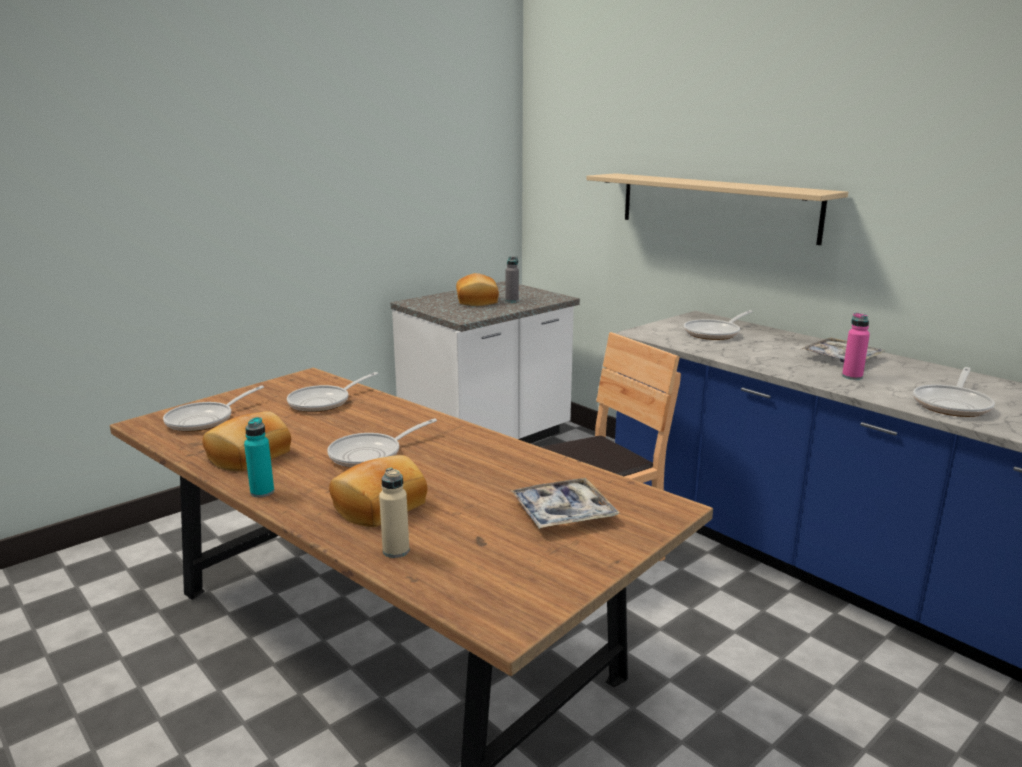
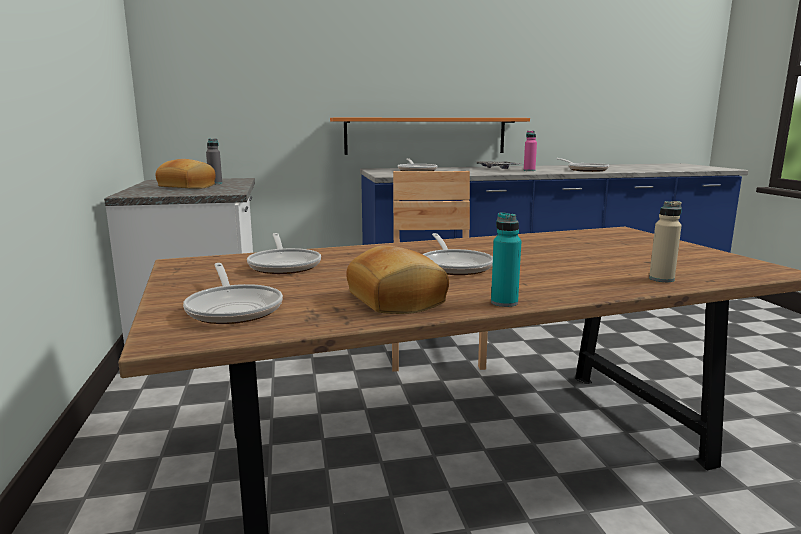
camera: 60 degrees left, 5 degrees down
bread [329,455,428,527] -> none
tray [511,478,619,529] -> none
beige shelf [586,173,848,245] -> none
none -> orange shelf [330,118,530,155]

